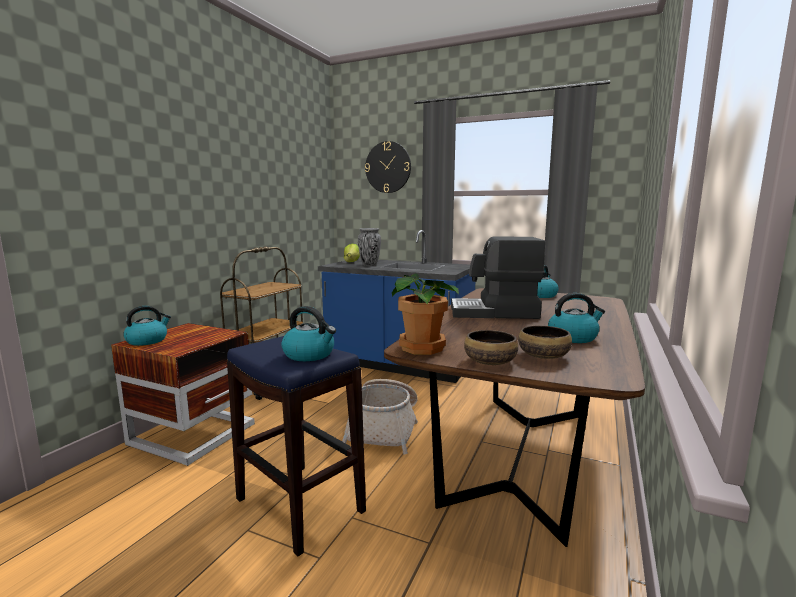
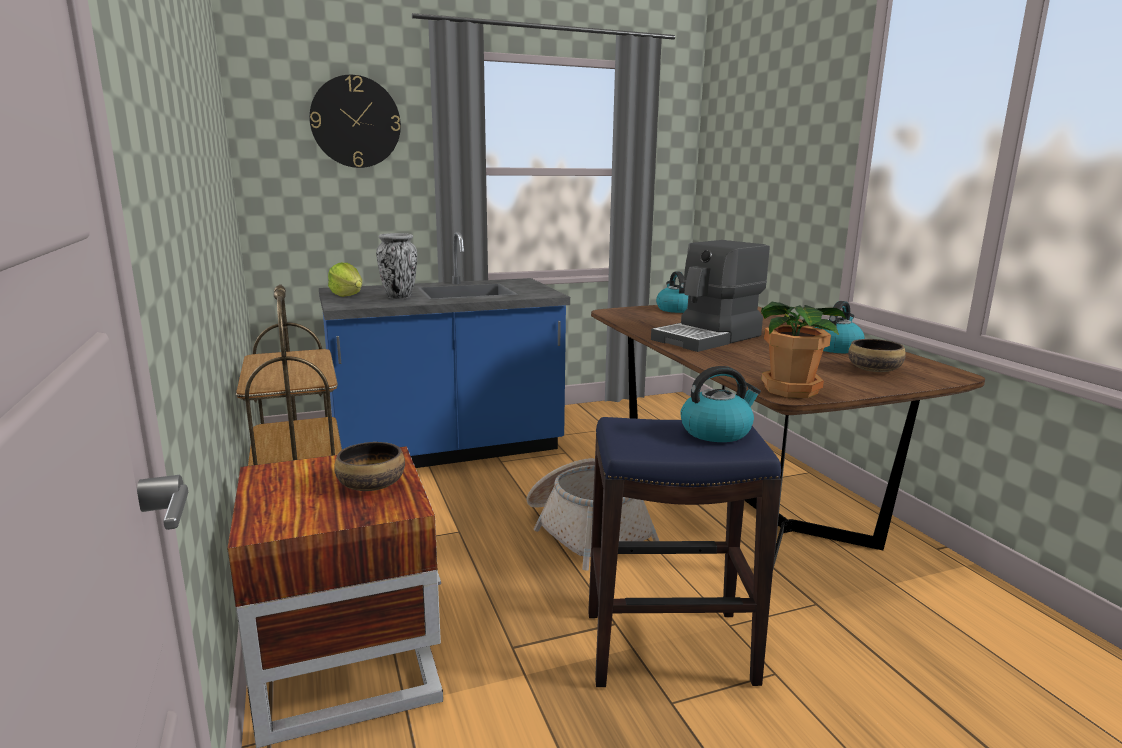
camera: 45 degrees left, 5 degrees up
kettle [123,306,171,346] -> none
bowl [464,330,518,365] -> bowl moved to [334,442,405,491]

